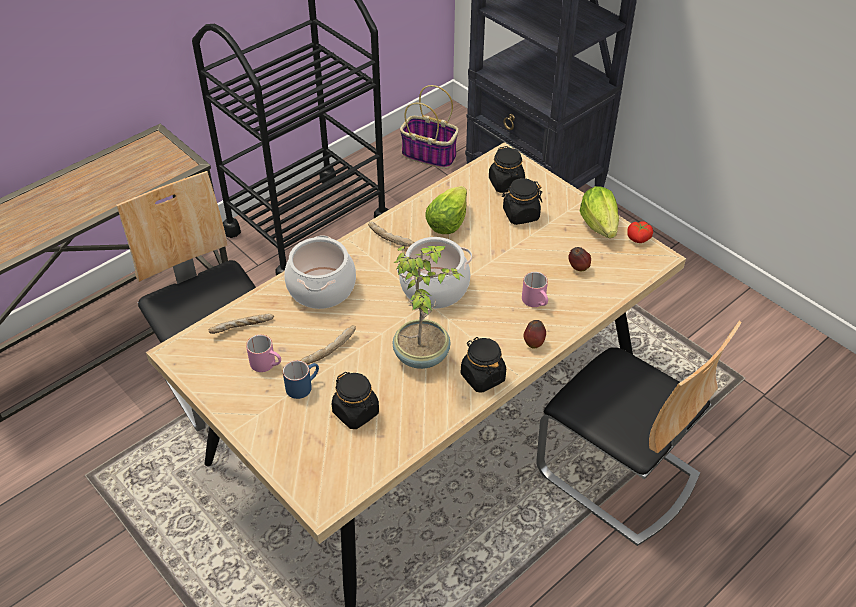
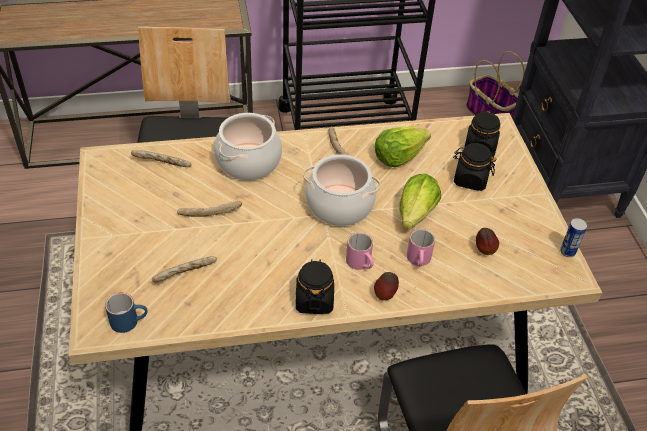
camera: 30 degrees right, 0 degrees up
pink mug [246,335,281,372] -> pink mug moved to [346,232,374,270]
blue mug [283,360,319,399] -> blue mug moved to [105,293,148,333]
black jar [332,372,379,429] -> bread [152,256,217,283]
potted plant [392,246,464,369] -> none
lettuce [580,186,619,238] -> lettuce moved to [399,174,441,229]
tomato [627,221,653,243] -> can [560,218,587,257]

